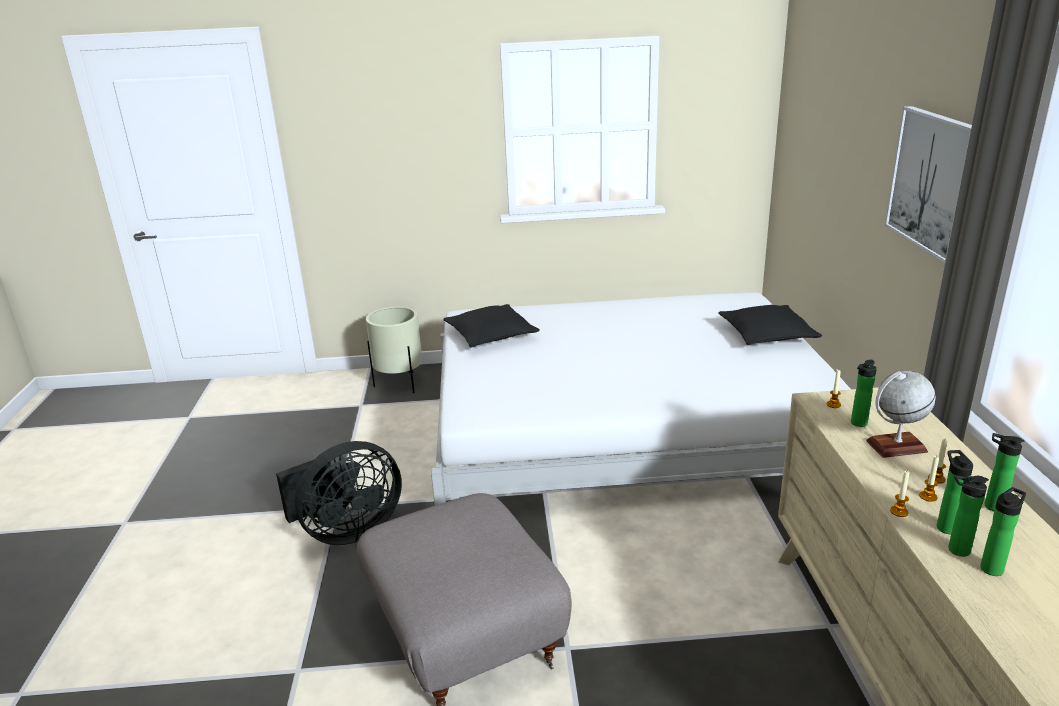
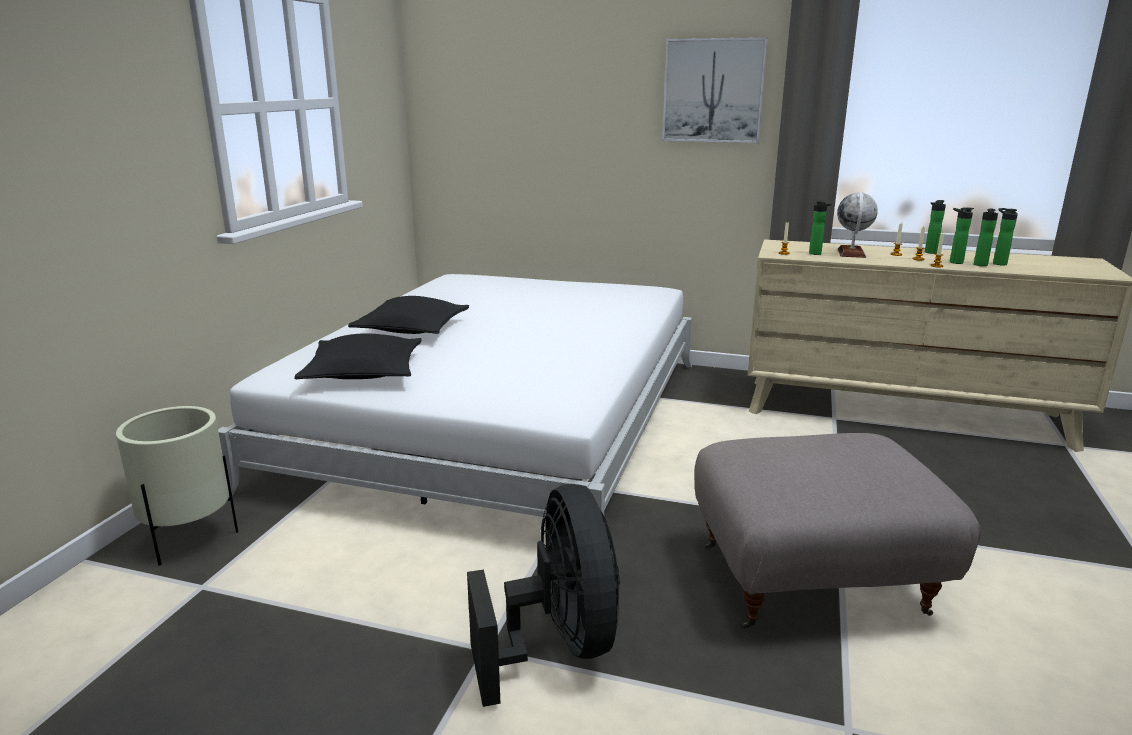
camera: 70 degrees left, 5 degrees down
black pillow [718,305,822,345] -> black pillow moved to [348,296,469,334]

